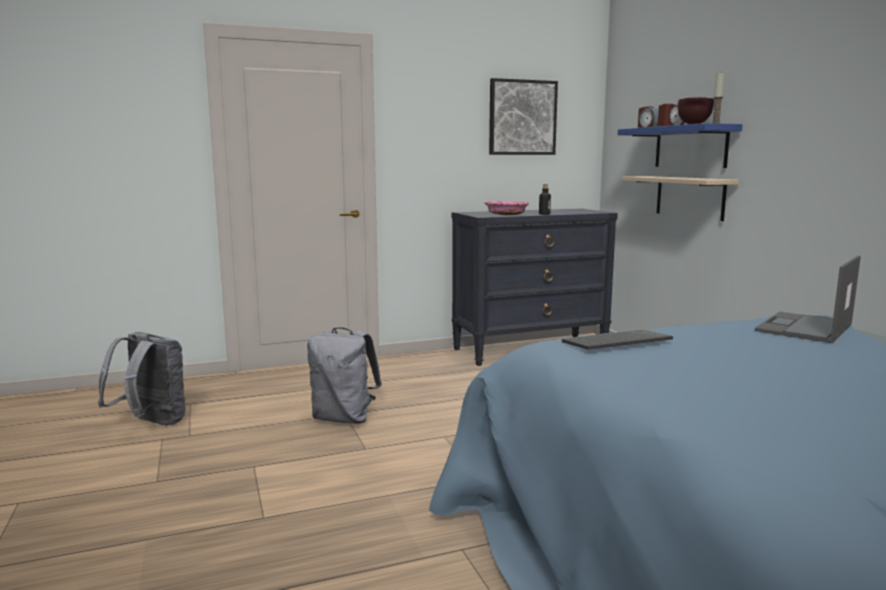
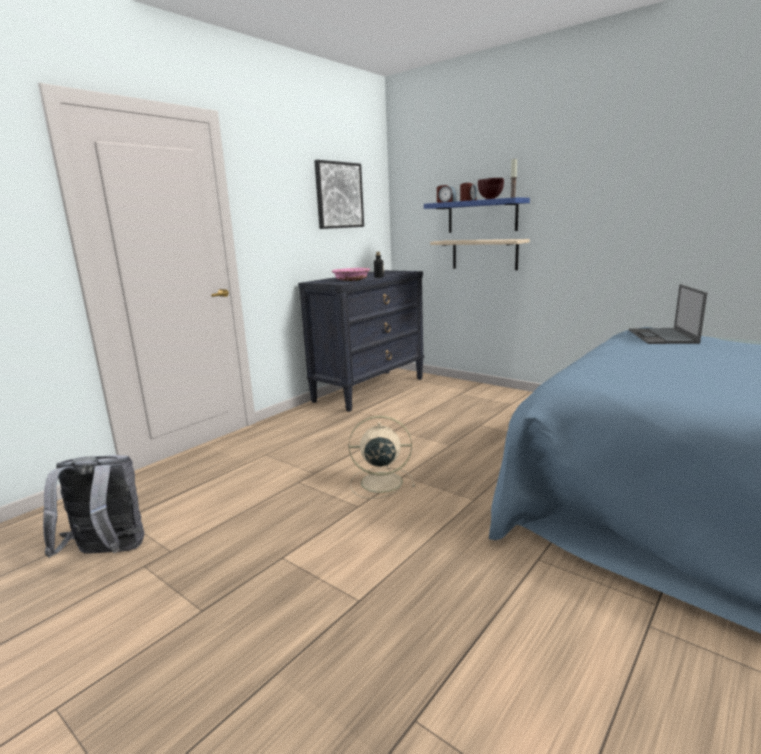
camera: 30 degrees left, 5 degrees up
grey backpack [307,327,382,424] -> none
keyboard [562,330,673,350] -> none
none -> beige fan [349,416,415,499]

